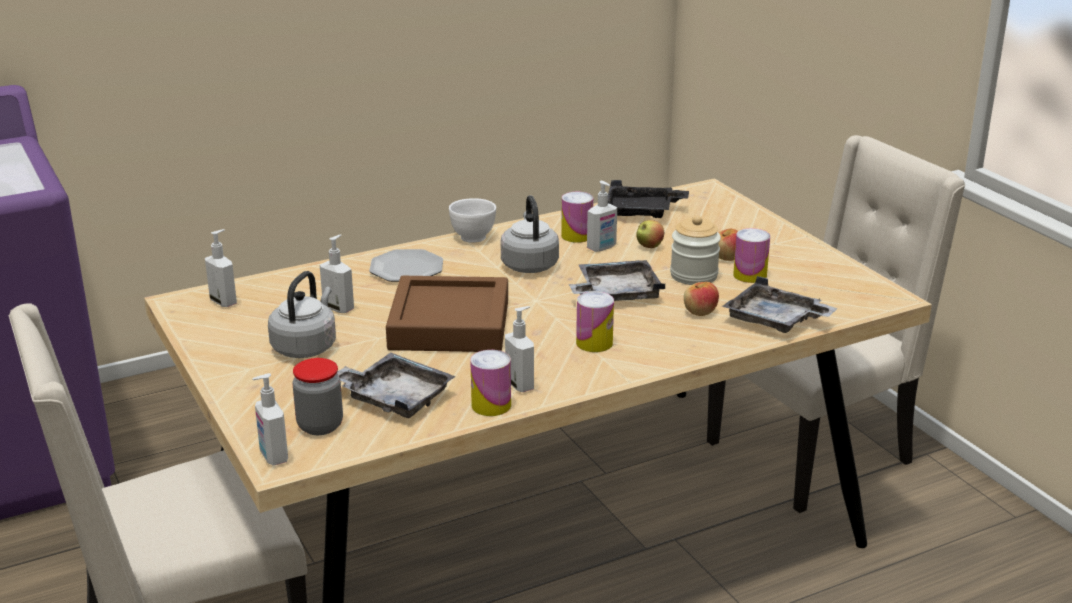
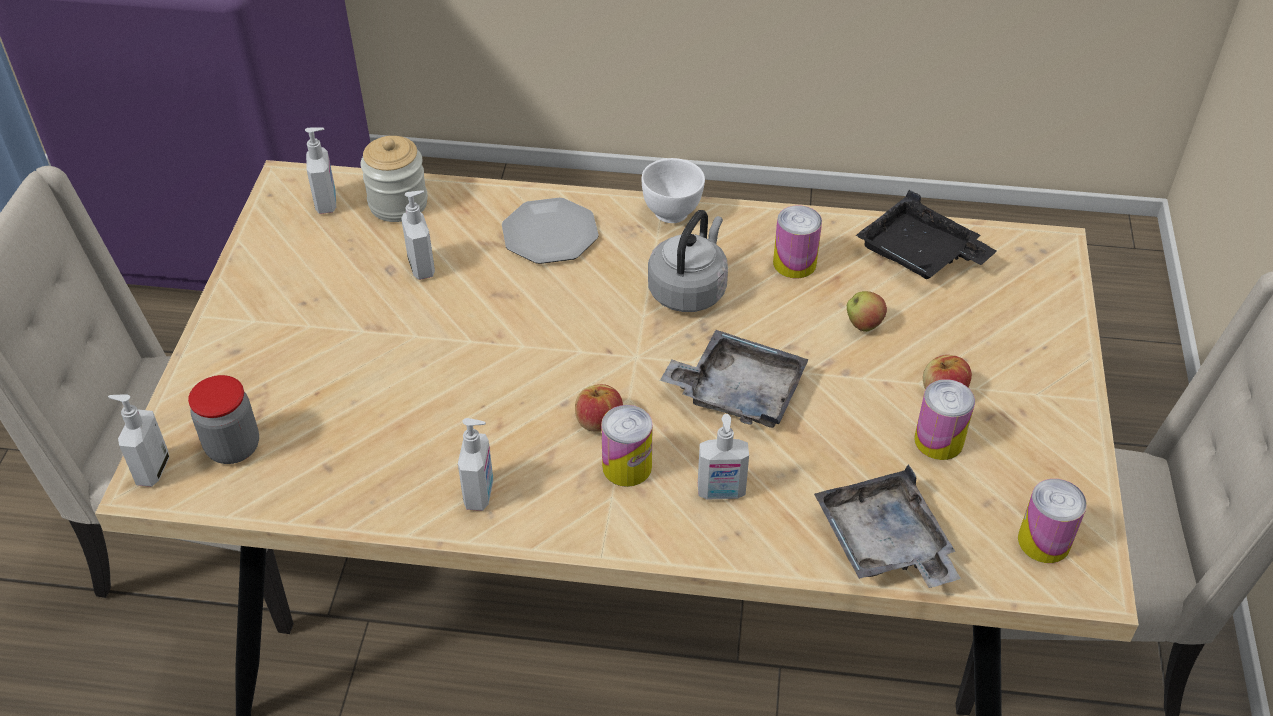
camera: 35 degrees right, 20 degrees up
grey kettle [268,271,336,358] -> none
grey tray [337,352,456,418] -> none
brown tray [386,276,508,352] -> none
can [470,350,511,416] -> can moved to [1018,479,1087,563]
soap dispenser [587,181,617,252] -> soap dispenser moved to [698,414,749,499]
jar [670,215,721,285] -> jar moved to [361,136,428,222]
apple [684,282,719,316] -> apple moved to [575,384,623,432]

